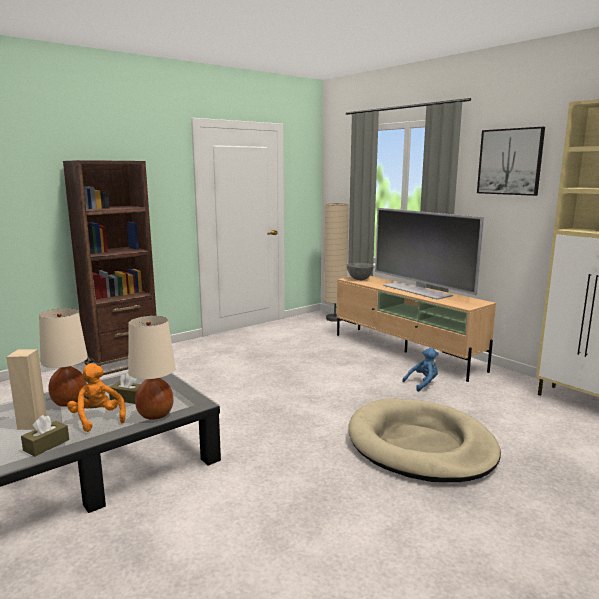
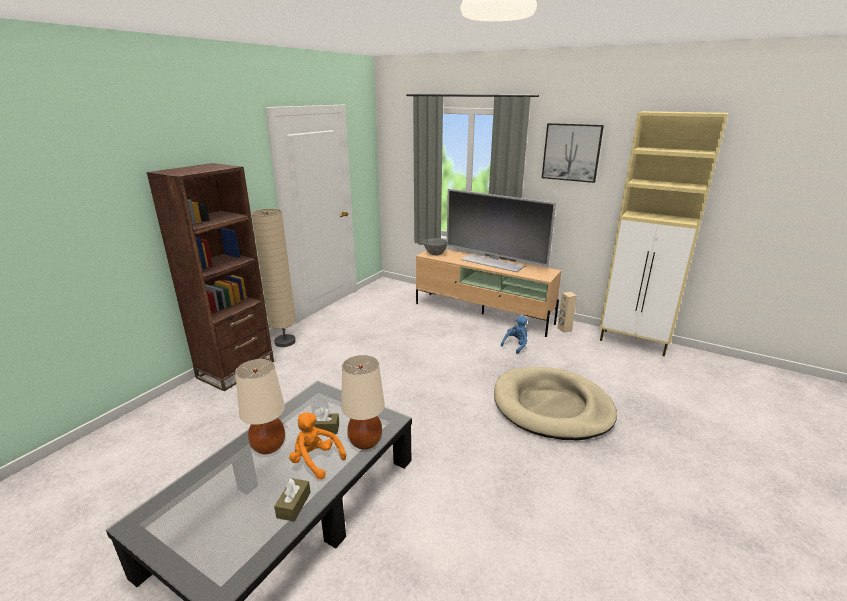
camera: 20 degrees left, 10 degrees up
beige speaker [7,349,47,430] -> beige speaker moved to [557,292,577,333]
beige floor lamp [324,203,349,322] -> beige floor lamp moved to [251,208,296,347]

